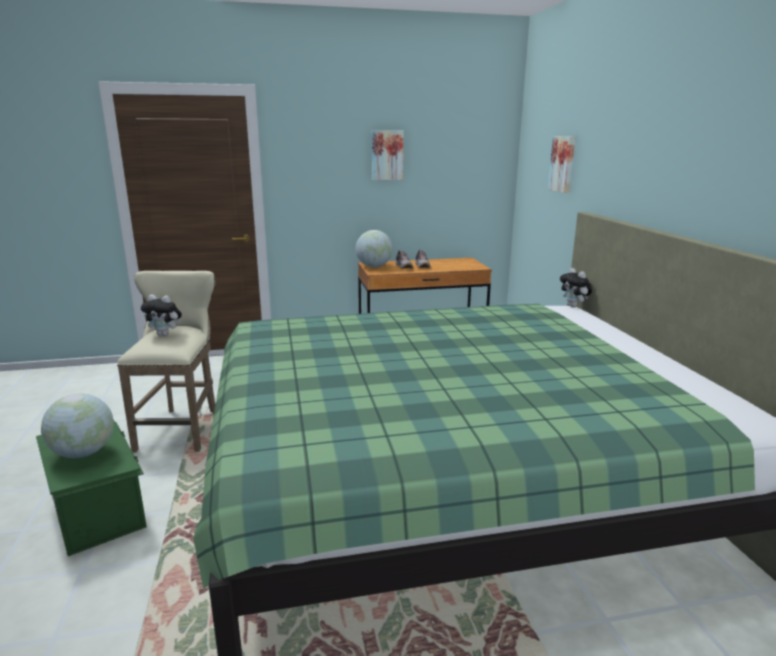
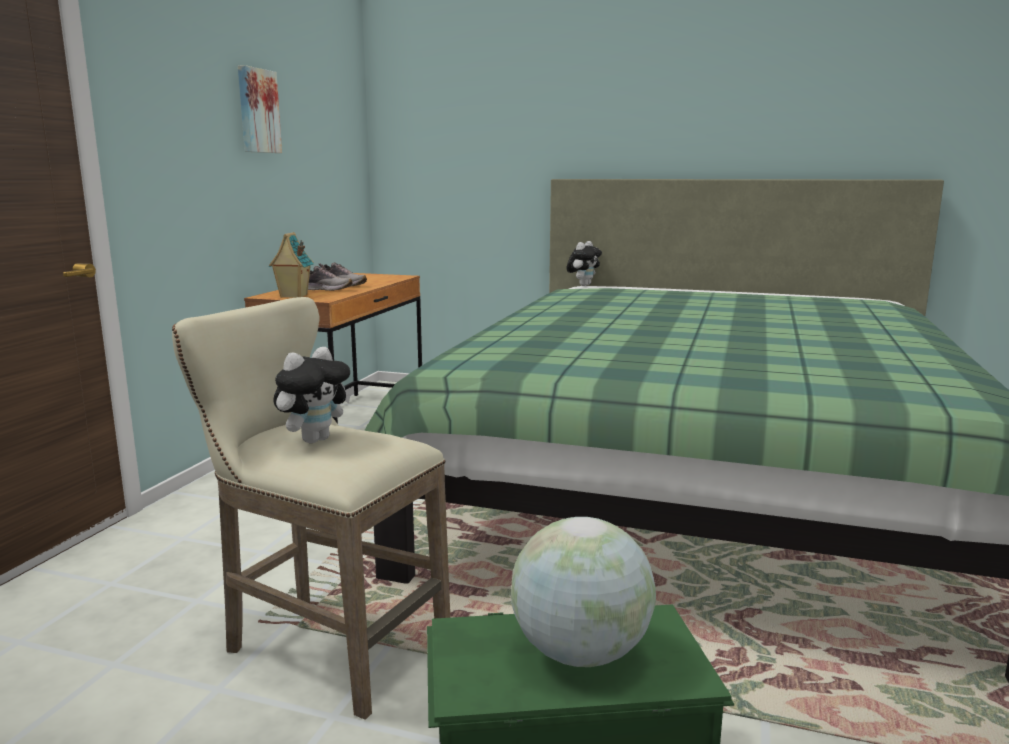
camera: 60 degrees left, 5 degrees down
globe [356,230,393,267] -> toy house [269,232,314,298]
picture [548,136,575,193] -> none
plush toy [560,268,592,307] -> plush toy turned 60 degrees counterclockwise [567,241,602,286]

